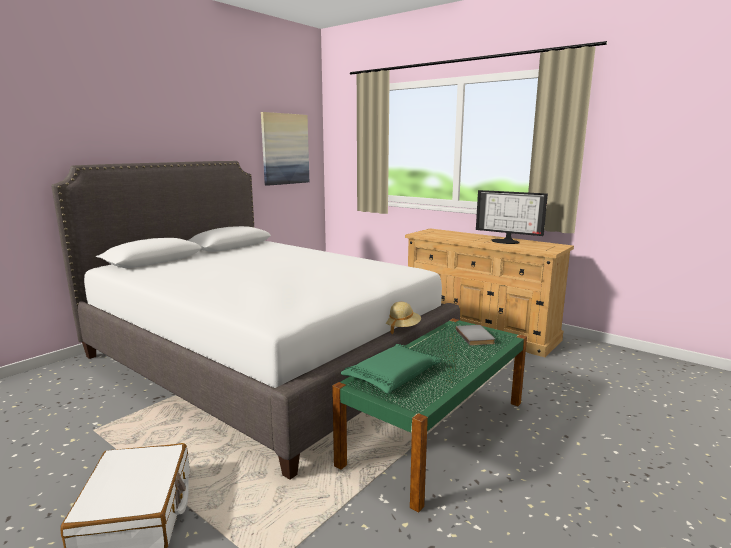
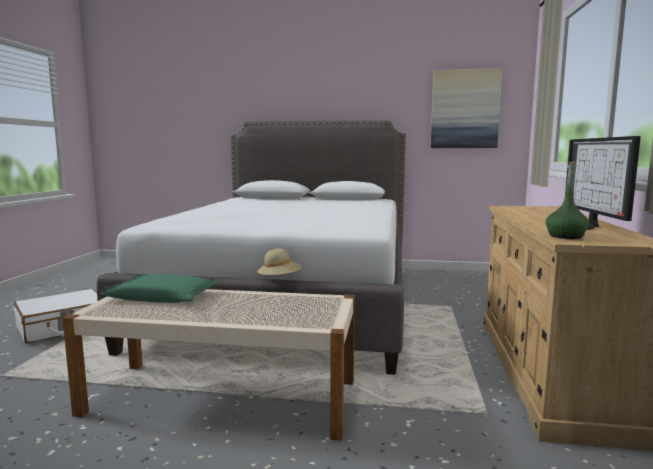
camera: 60 degrees right, 5 degrees down
green bench [332,318,527,513] -> beige bench [63,289,355,441]
grey book [456,325,495,346] -> none
none -> green bottle [546,162,589,239]

